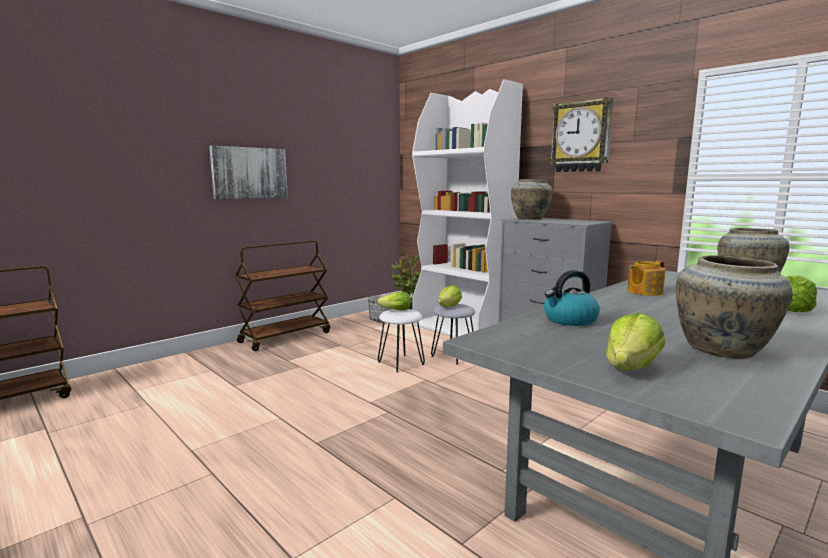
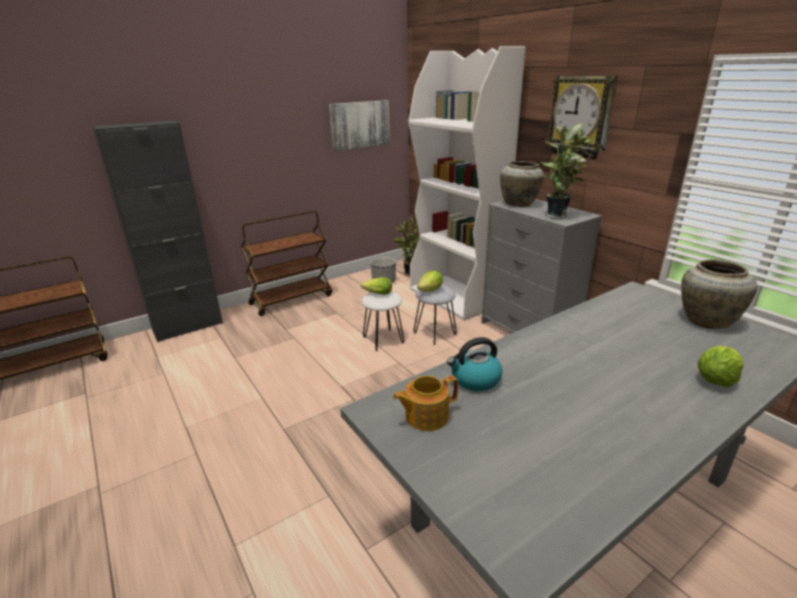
camera: 10 degrees right, 15 degrees up
picture [209,146,288,199] -> picture moved to [329,100,390,151]
lettuce [606,313,665,371] -> none
teapot [627,261,666,296] -> teapot moved to [393,376,458,431]
beige vase [676,255,793,359] -> none
none -> black cabinet [93,120,223,342]
none -> potted plant [541,123,594,219]

